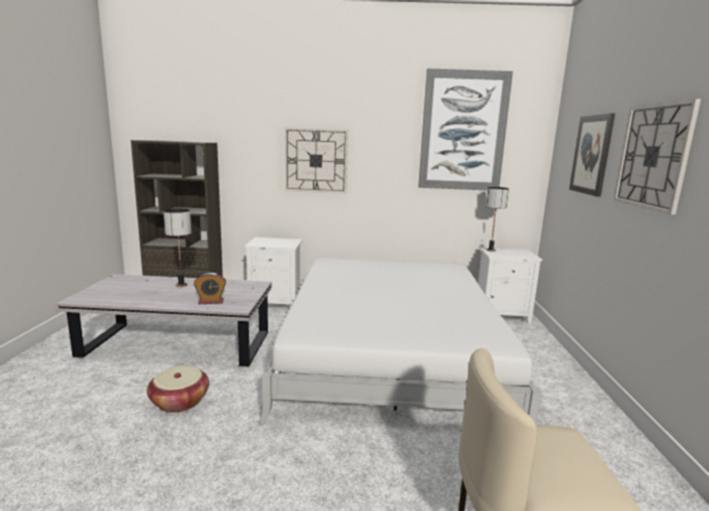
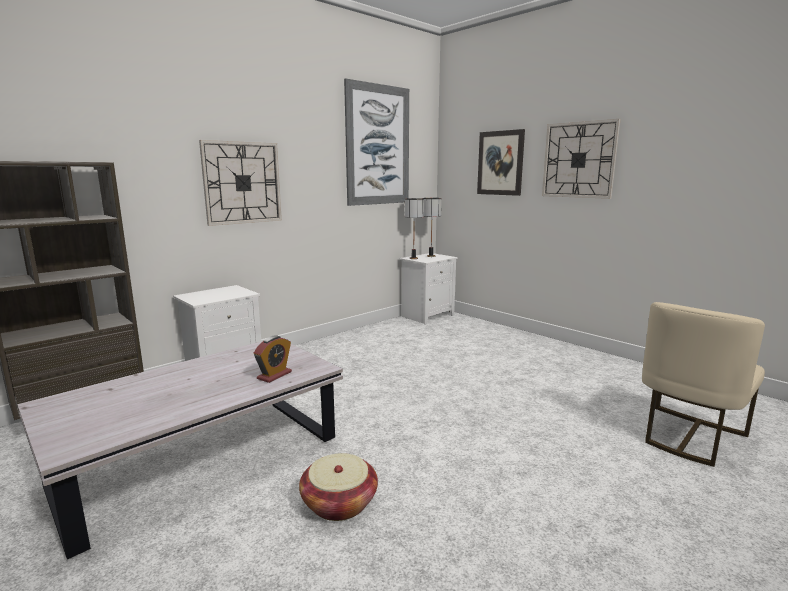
camera: 45 degrees left, 0 degrees up
table lamp [163,208,191,287] -> table lamp moved to [423,198,442,257]
white bed [259,258,542,425] -> none

